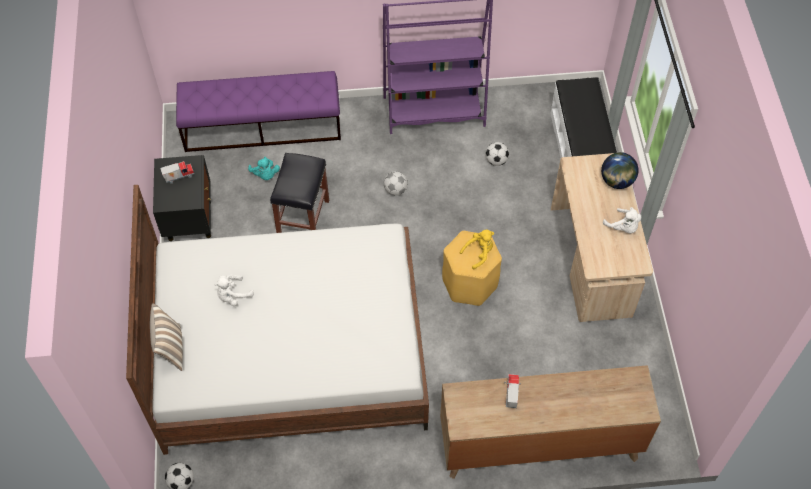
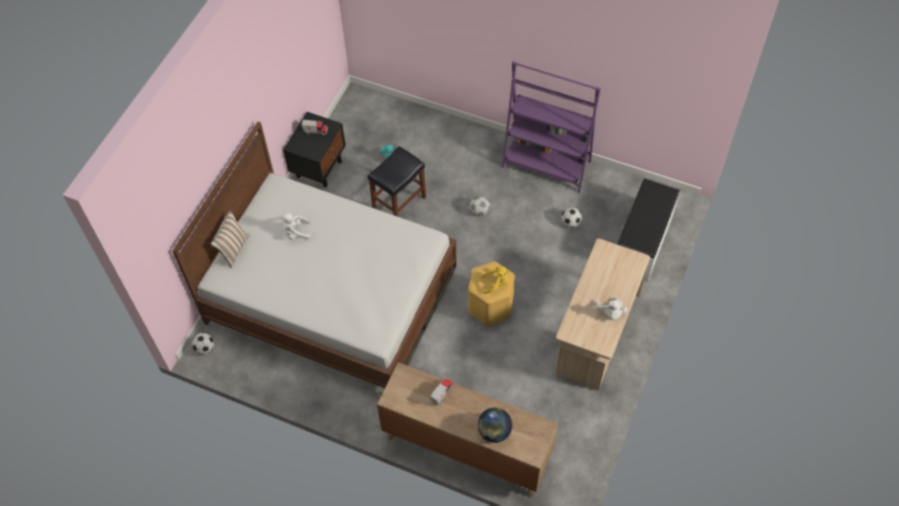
camera: 30 degrees right, 0 degrees up
purple bench [176,71,341,152] -> none
globe [601,152,639,189] -> globe moved to [478,408,512,443]

